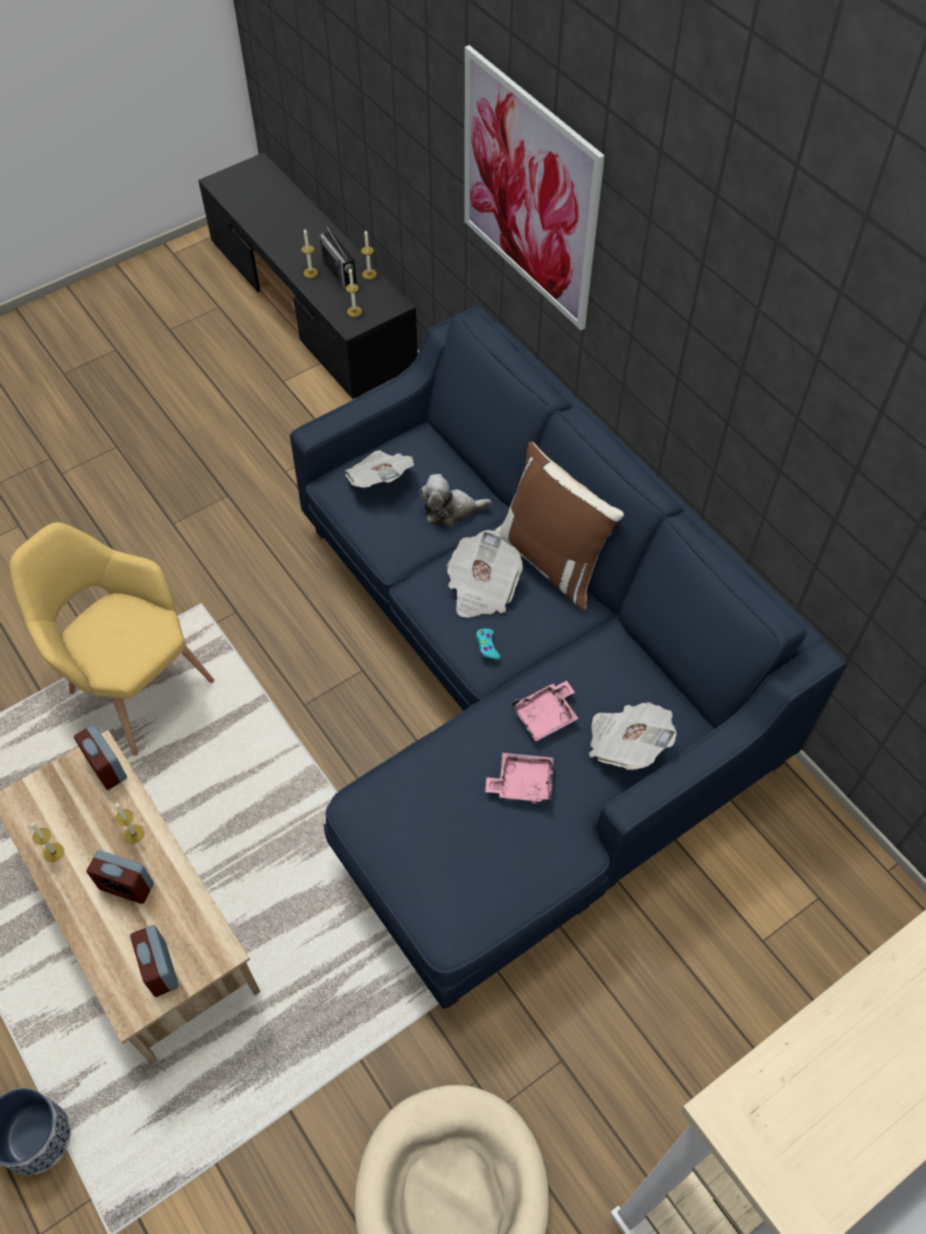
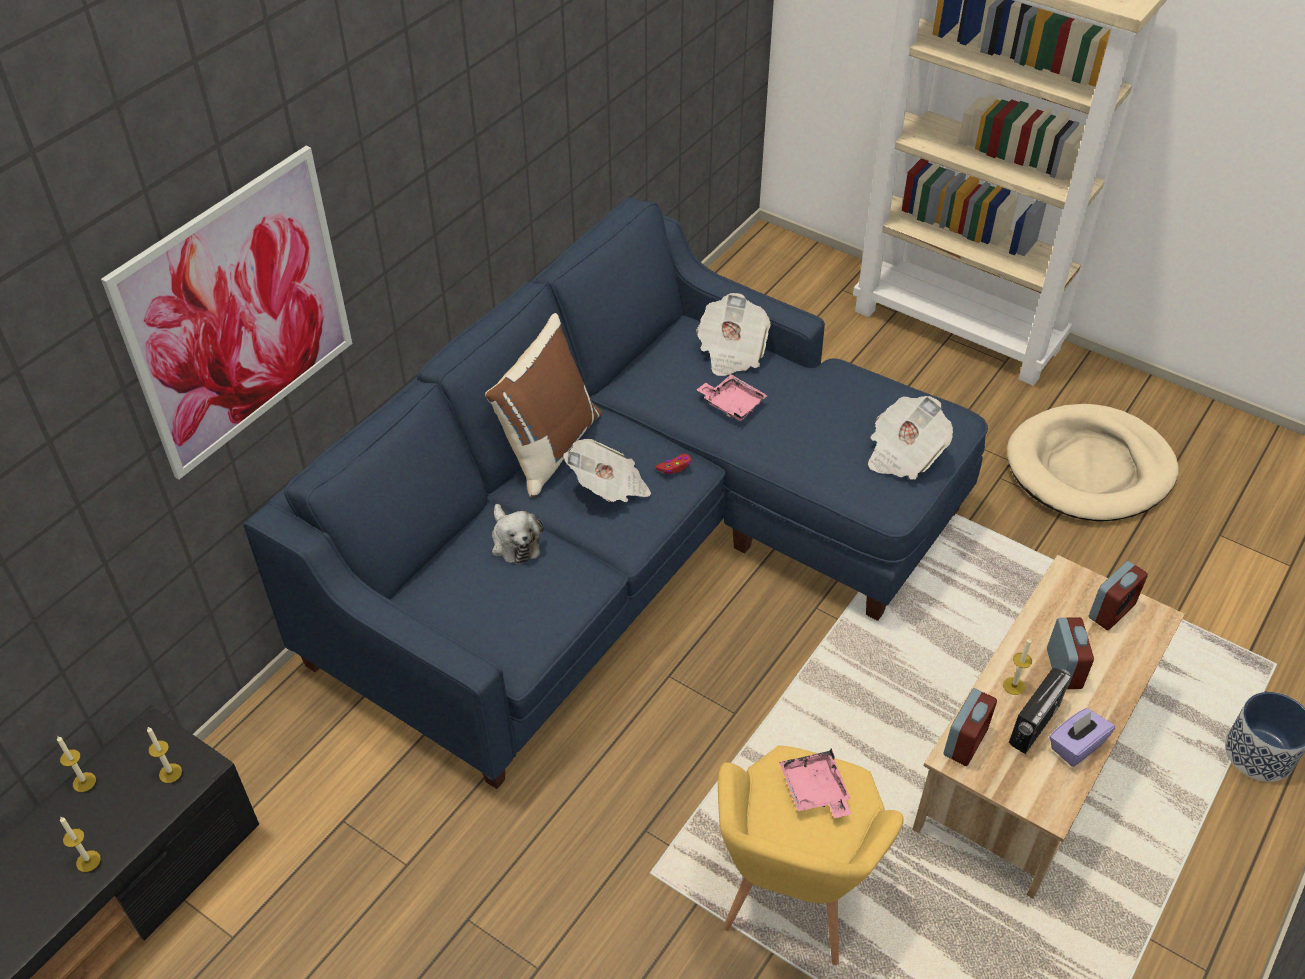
camera: 110 degrees left, 10 degrees down
candle [30,822,64,862] -> purple tissue box [1049,708,1115,767]
radio [319,224,357,291] -> radio moved to [1009,668,1071,754]
newspaper [345,450,414,488] -> newspaper moved to [868,396,953,480]
turquoise game controller [476,628,500,660] -> red game controller [655,454,692,474]
pink tray [485,753,554,804] -> pink tray moved to [779,748,851,818]

